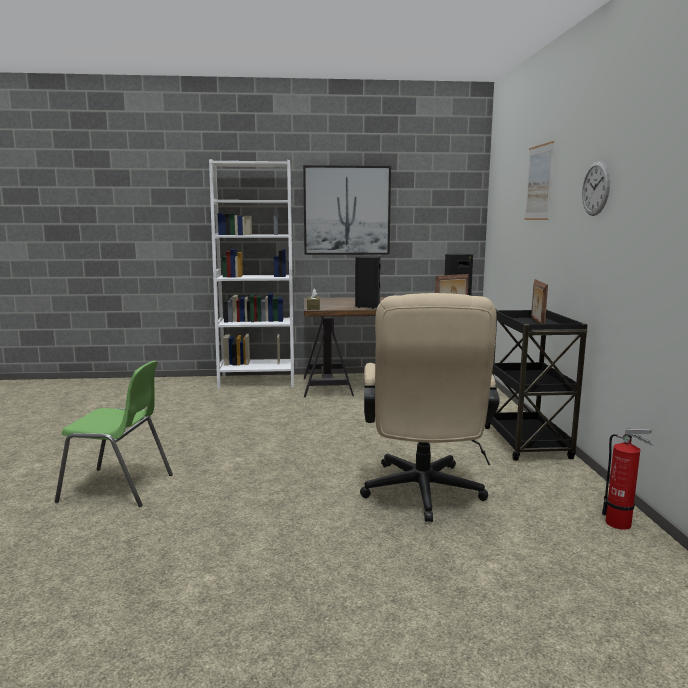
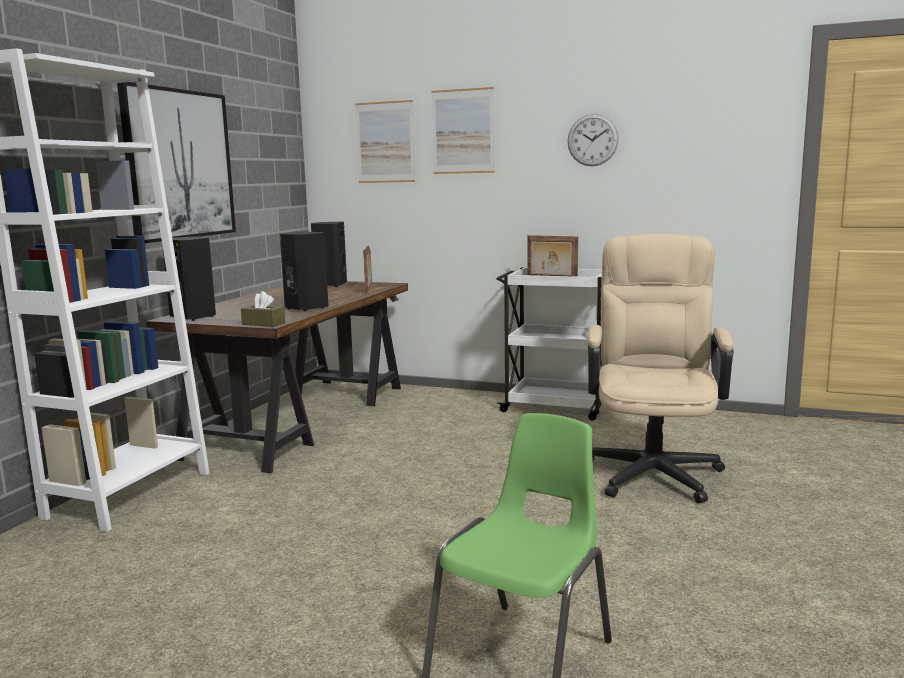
camera: 65 degrees left, 0 degrees up
beige office chair [360,293,500,522] -> beige office chair turned 105 degrees counterclockwise [588,234,733,504]
black cart [485,309,588,461] -> white cart [496,267,602,421]
fire extinguisher [602,429,653,530] -> none
none -> black speaker [163,237,216,321]
none -> picture [355,100,415,183]

